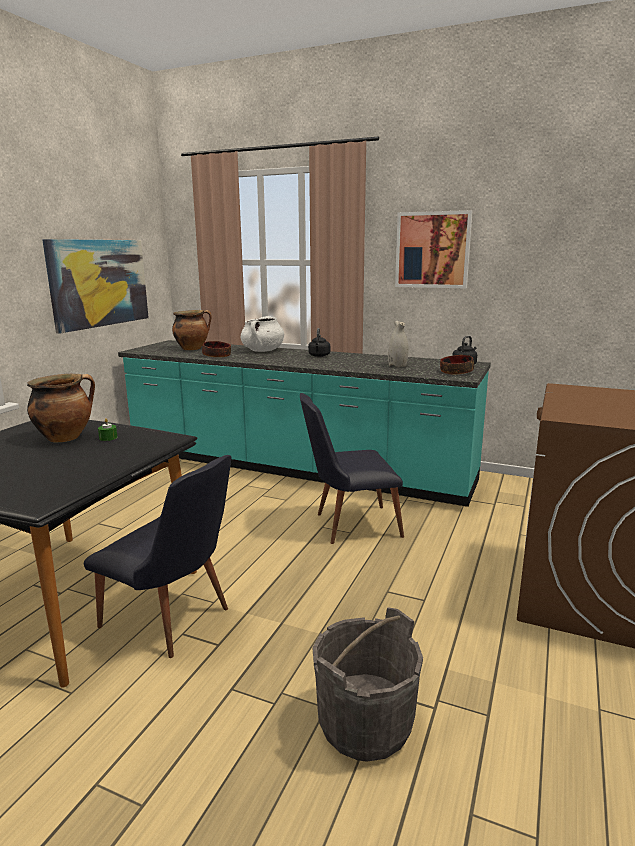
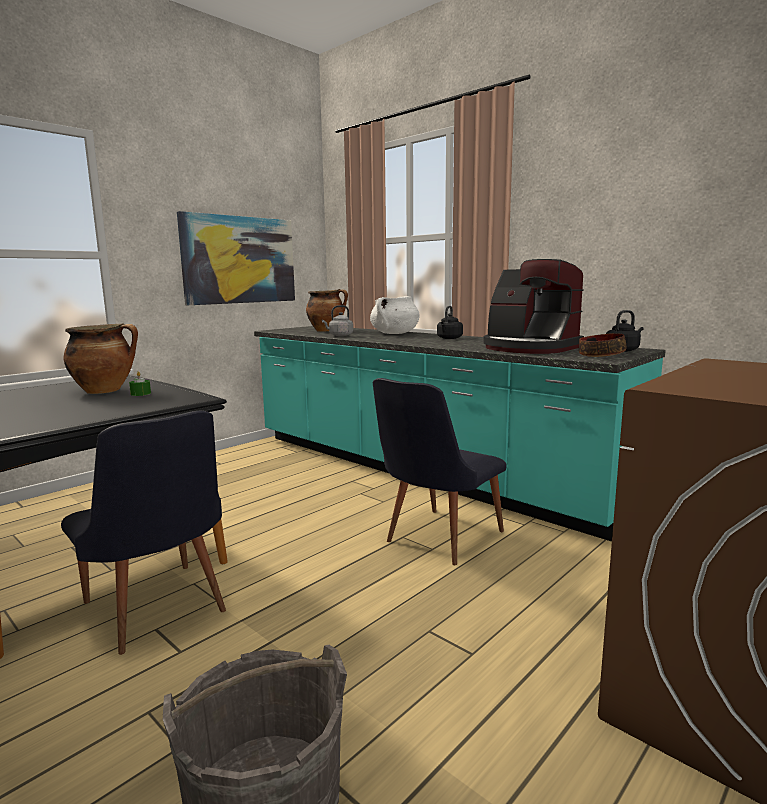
camera: 20 degrees right, 5 degrees down
bowl [202,341,231,357] -> grey kettle [322,305,353,336]
black chair [300,393,404,544] -> black chair turned 60 degrees counterclockwise [373,378,506,565]
white vase [388,321,409,367] -> coffee machine [483,259,584,354]
picture [395,210,472,289] -> none

